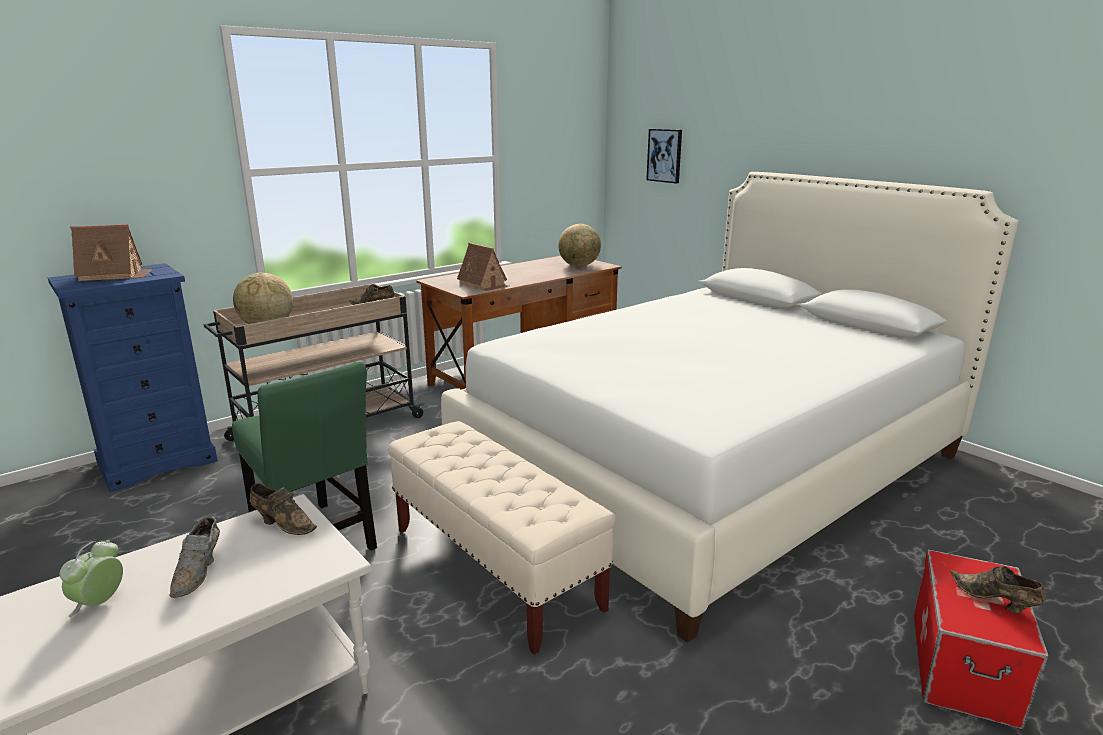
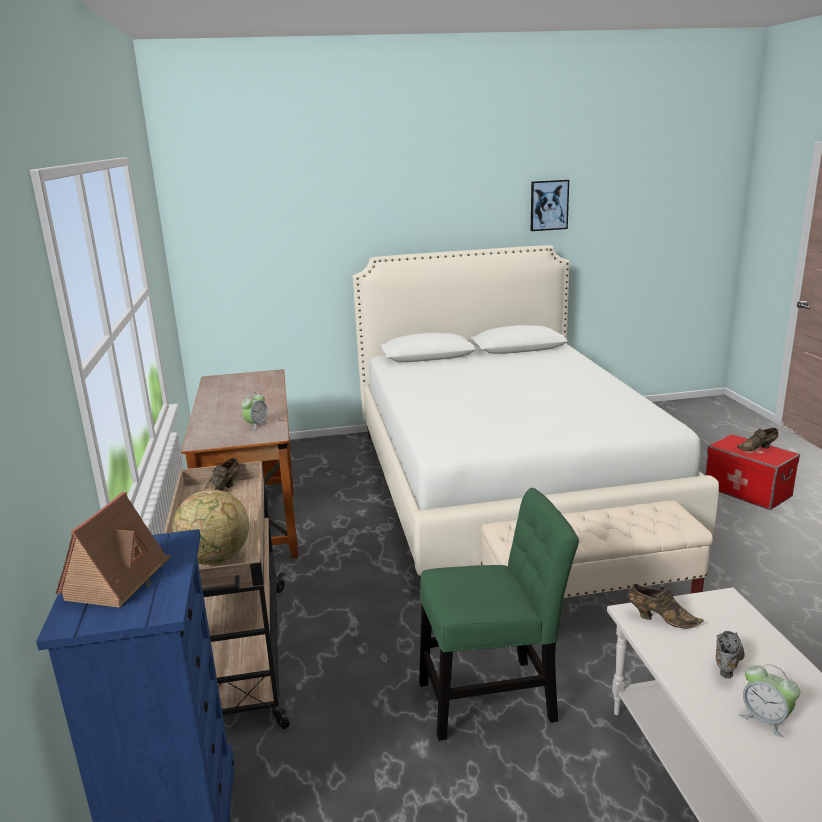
camera: 60 degrees left, 0 degrees up
grey shoe [169,516,220,598] -> grey shoe turned 90 degrees counterclockwise [716,631,745,679]
brown shoe [250,483,317,535] -> brown shoe turned 60 degrees clockwise [628,584,704,628]
toy house [457,242,510,291] -> alarm clock [241,392,269,430]
globe [558,224,601,267] -> none
picture [646,129,682,184] -> picture moved to [531,180,569,231]

